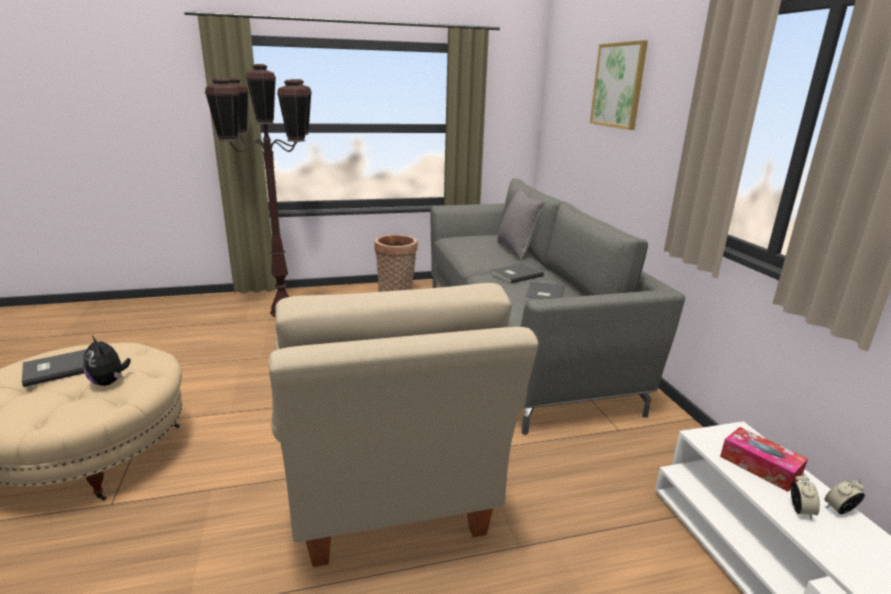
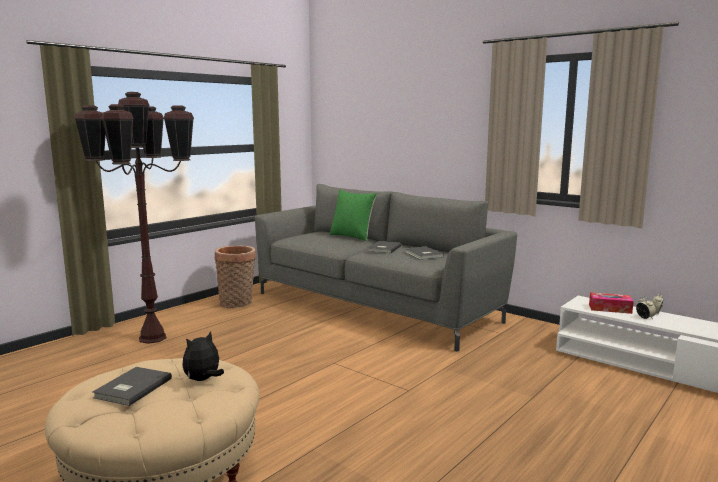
camera: 35 degrees left, 10 degrees down
plush toy [83,336,131,386] -> plush toy turned 120 degrees clockwise [182,331,224,381]
beige armchair [269,283,538,567] -> none
grey pillow [498,189,545,259] -> green pillow [329,190,377,241]
picture [590,40,648,130] -> none

